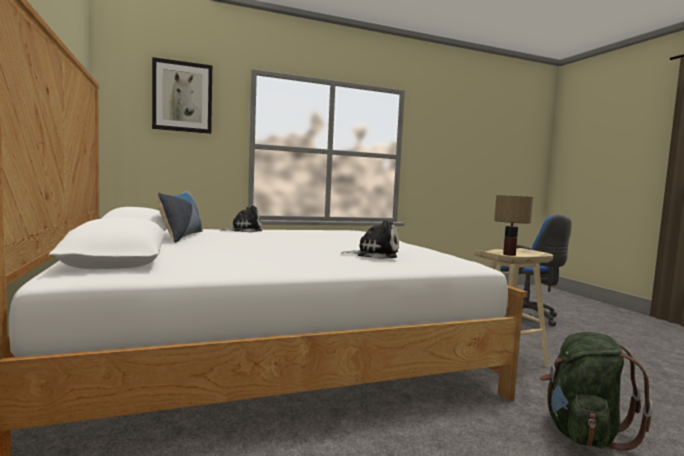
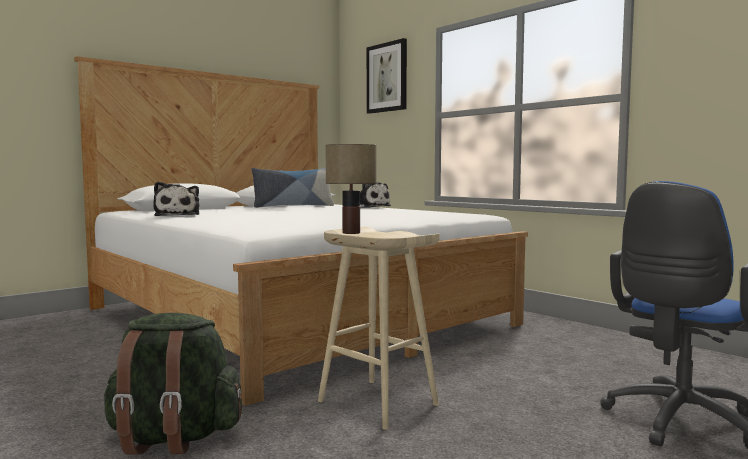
camera: 70 degrees right, 0 degrees up
plush toy [342,220,399,259] -> plush toy moved to [153,182,199,216]

